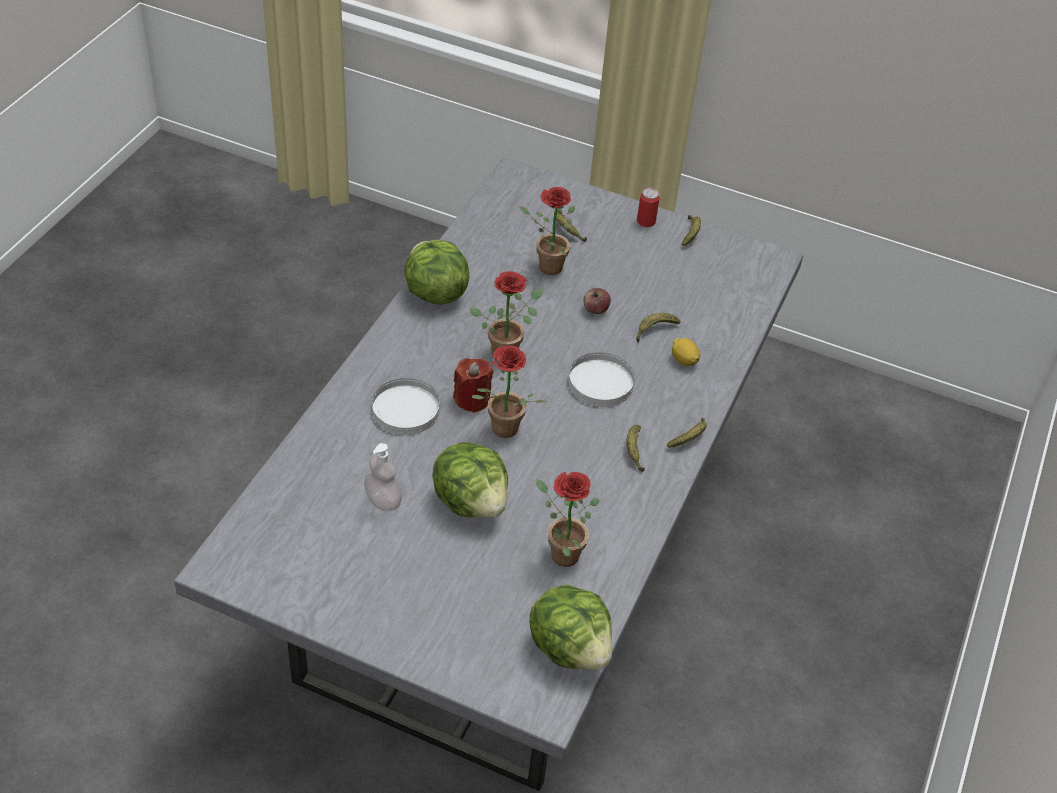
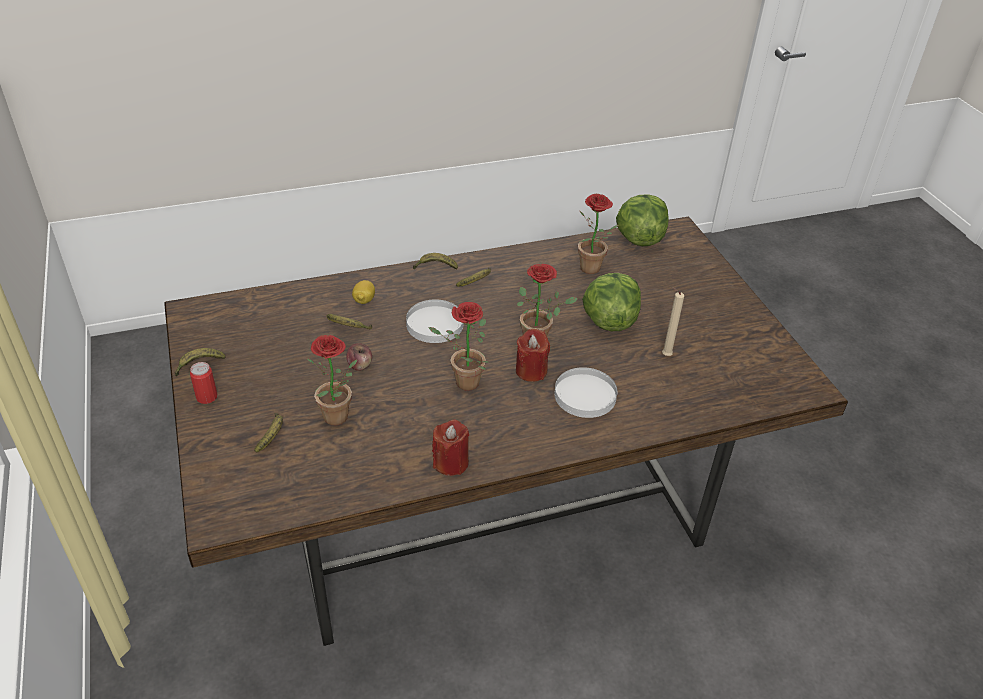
camera: 130 degrees left, 5 degrees down
grey dining table [174,157,803,791] -> brown dining table [164,217,848,646]
soap dispenser [364,443,403,511] -> beige candle [662,287,684,356]
lettuce [404,240,469,305] -> red candle [432,419,469,476]

